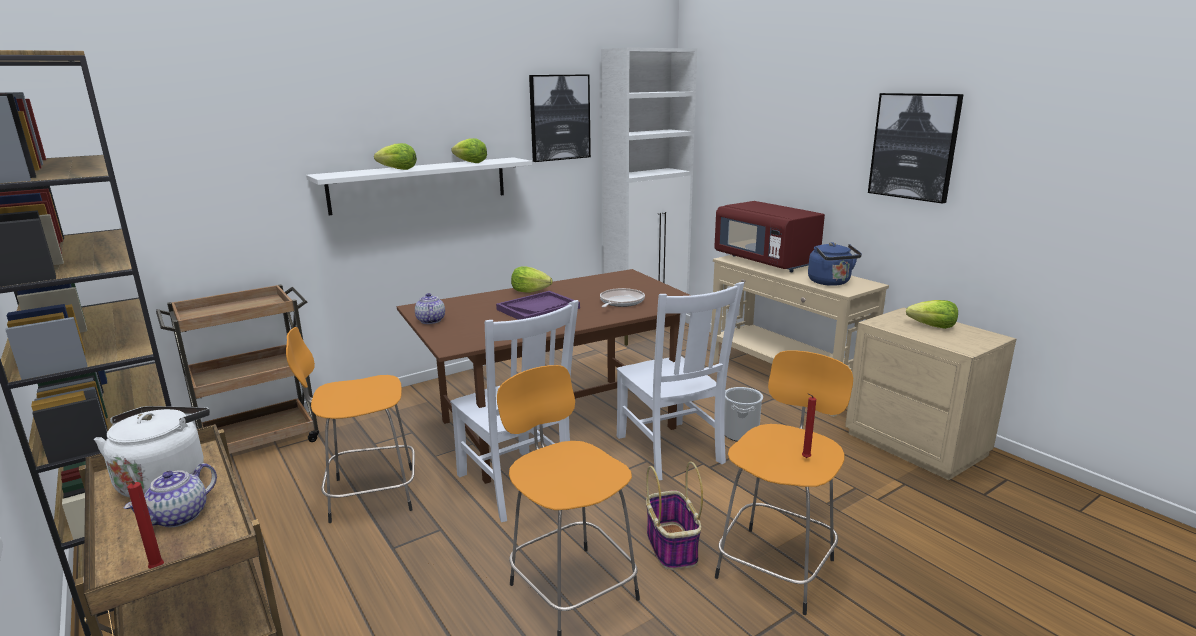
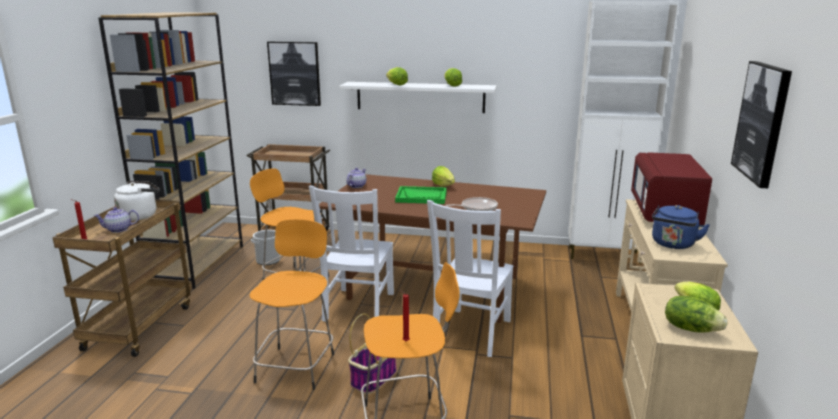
camera: 45 degrees right, 0 degrees up
purple tray [496,291,580,320] -> green tray [395,186,447,204]
picture [529,74,591,162] -> picture moved to [267,41,321,106]
bucket [724,387,763,442] -> bucket moved to [251,230,280,265]
none -> lettuce [665,296,728,333]

